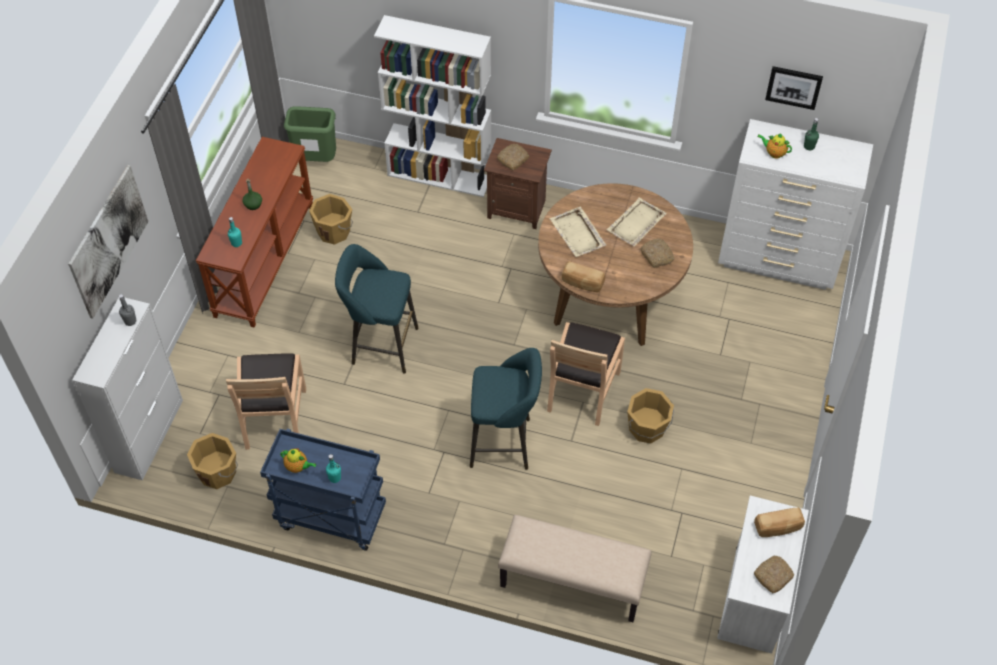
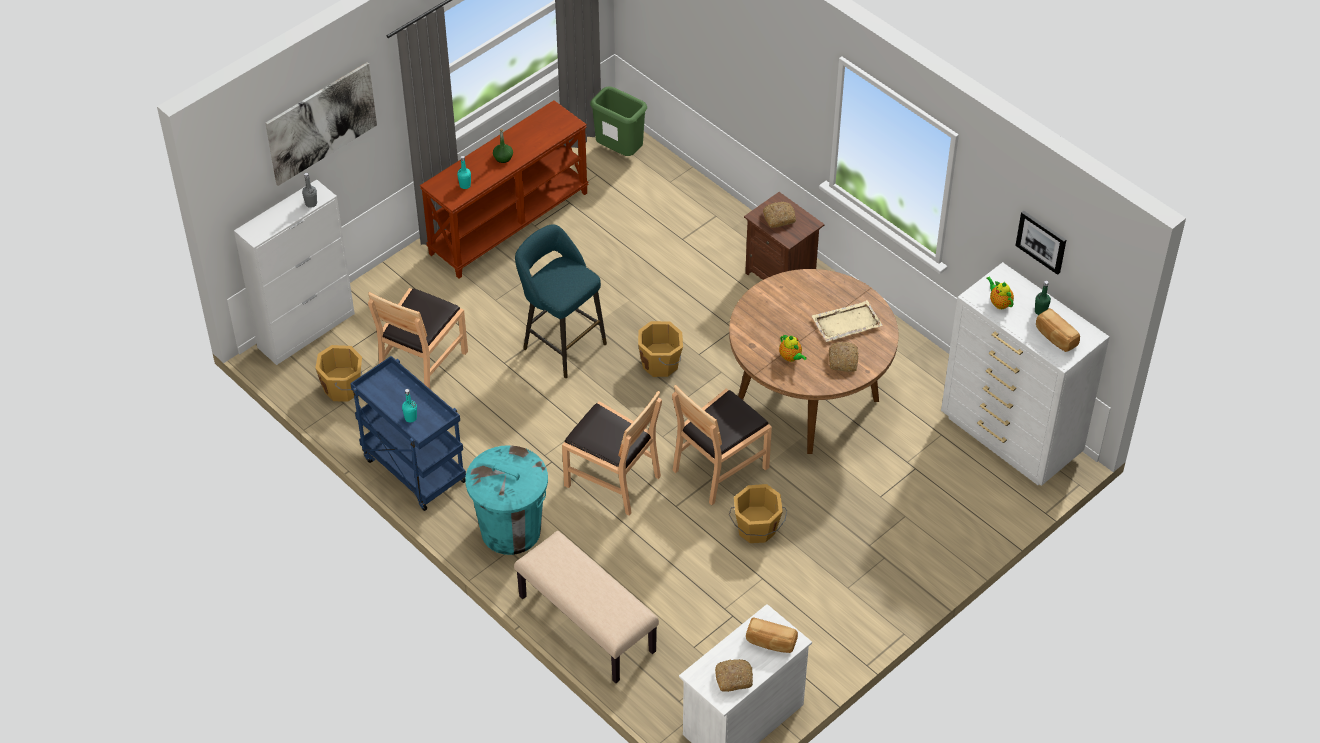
camera: 30 degrees right, 5 degrees down
teapot [280,448,316,473] -> teapot moved to [779,334,807,362]
orange bucket [309,194,353,245] -> orange bucket moved to [638,321,683,377]
white bookcase [374,15,492,197] -> none
turquoise stool [470,348,542,470] -> brown chair [562,391,662,516]
beige tray [550,207,606,257] -> none
bread [561,261,605,292] -> bread moved to [1036,308,1080,352]
none -> turquoise trash can [465,445,548,555]

